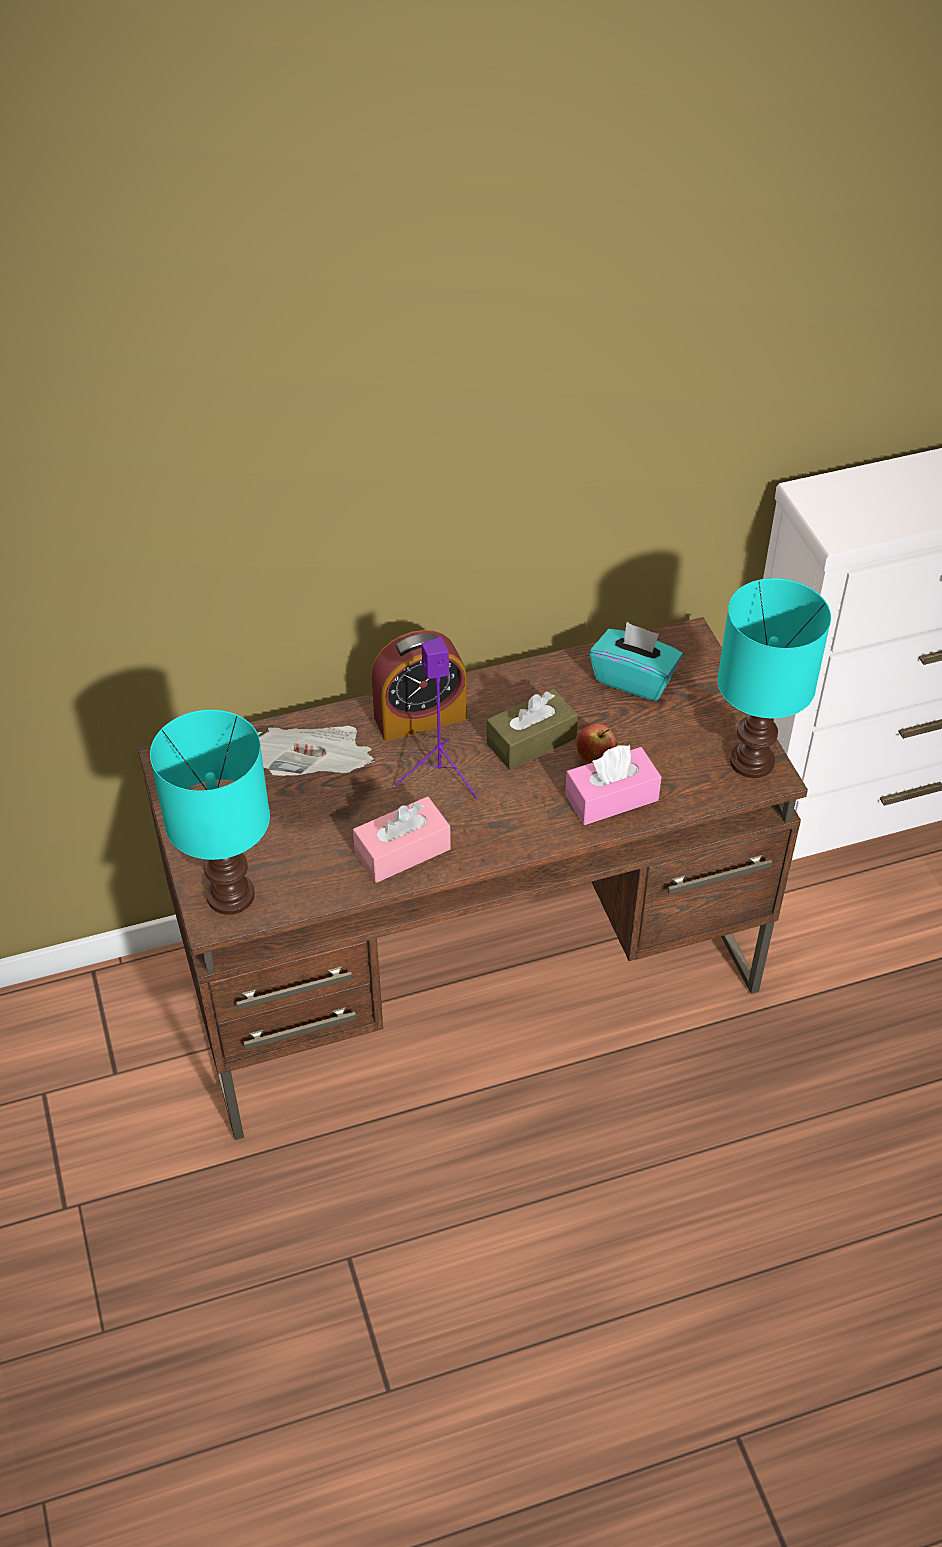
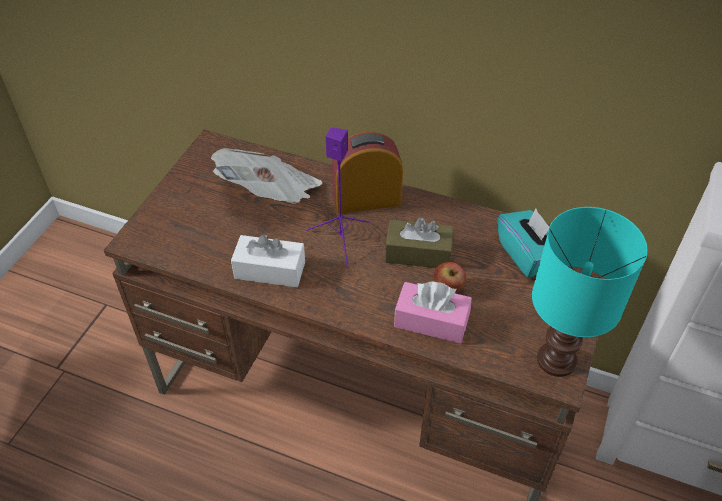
camera: 40 degrees right, 0 degrees up
turquoise table lamp [150,710,270,915] -> none
pink tissue box [353,796,451,883] -> white tissue box [231,234,305,287]
alarm clock [371,630,467,741] -> alarm clock turned 150 degrees clockwise [332,132,403,214]

